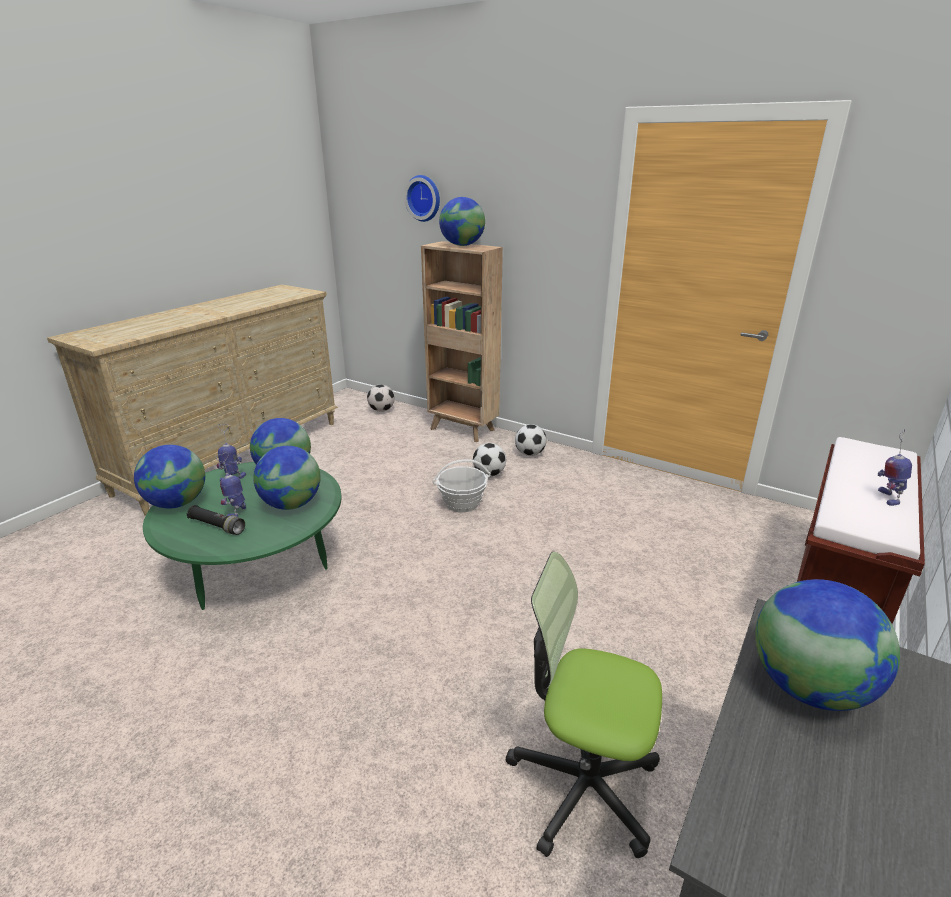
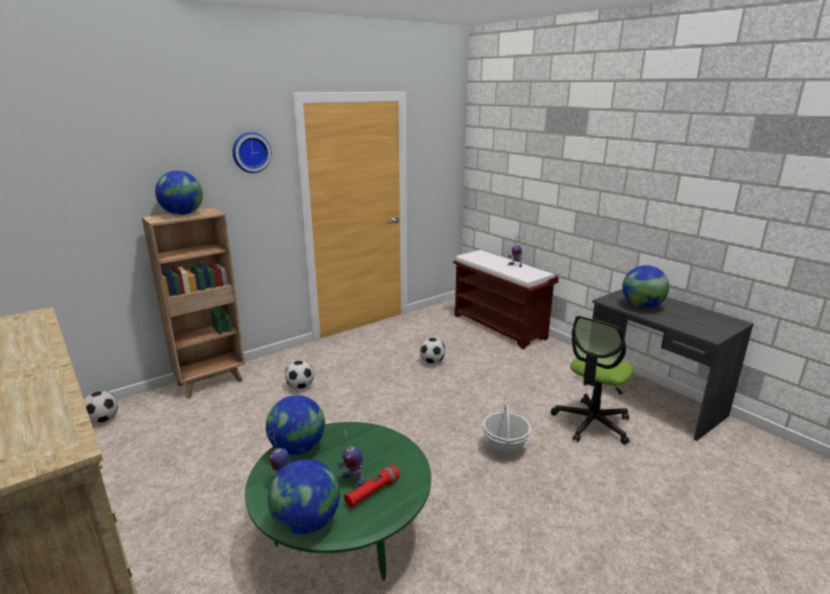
camera: 70 degrees left, 5 degrees down
black flashlight [186,505,245,535] -> red flashlight [344,465,400,508]
globe [253,446,321,510] -> none
wall clock [404,175,440,222] -> wall clock moved to [232,132,271,173]
basket [433,459,491,512] -> basket moved to [482,403,531,458]
football [515,424,547,456] -> football moved to [419,338,446,364]

